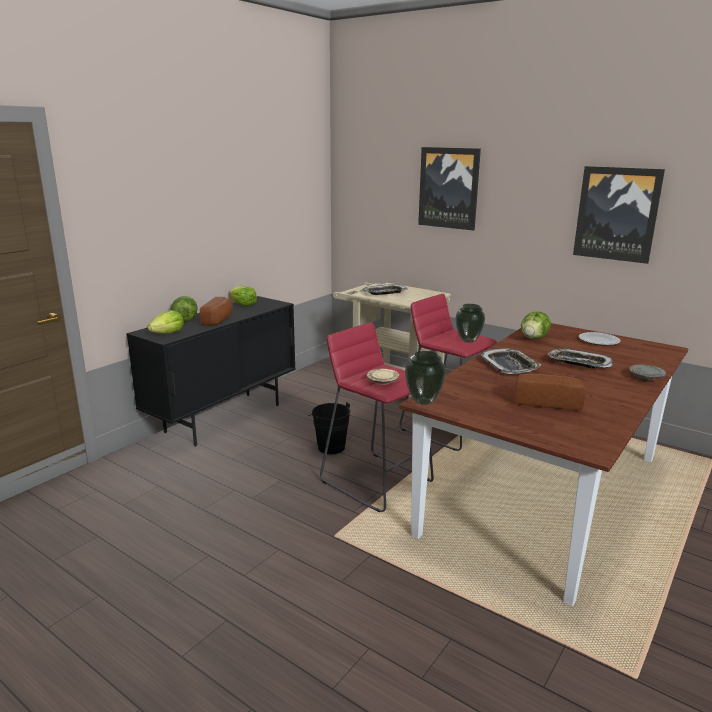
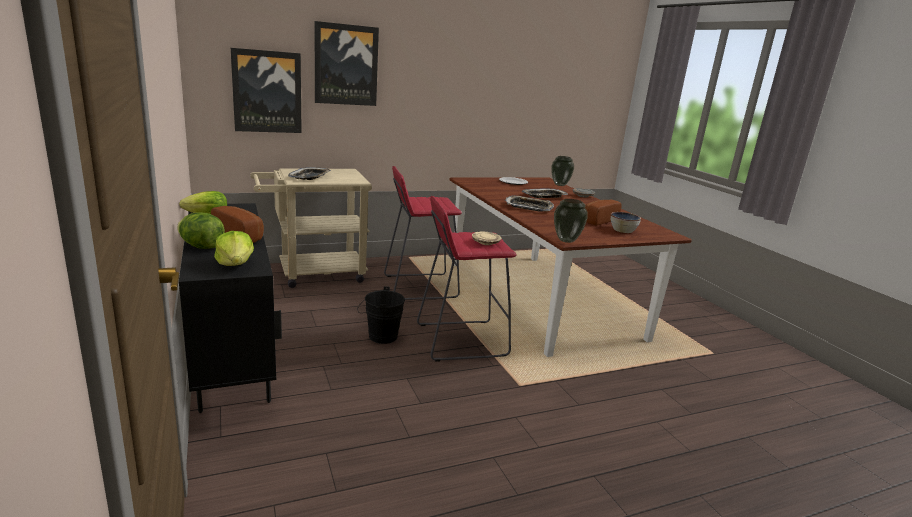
camera: 60 degrees left, 0 degrees up
vase [455,304,485,343] -> vase moved to [551,156,574,186]
lettuce [521,312,551,339] -> none
picture [573,166,665,264] -> picture moved to [231,48,302,133]
none -> bowl [611,212,641,233]

